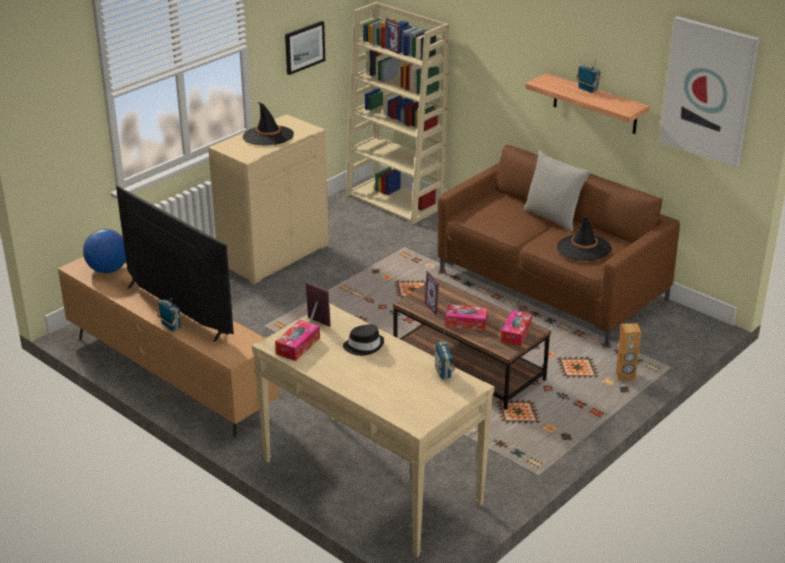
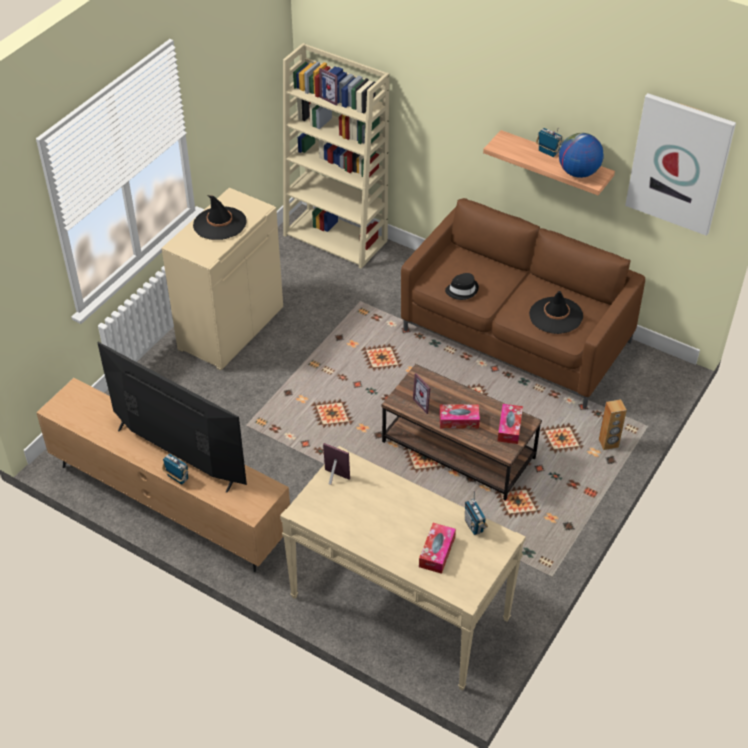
camera: 10 degrees left, 15 degrees up
globe [83,229,126,273] -> globe moved to [559,133,604,178]
tissue box [275,320,320,361] -> tissue box moved to [419,523,456,574]
picture [285,21,325,75] -> none
black hat [343,324,384,356] -> black hat moved to [445,273,479,300]
grey pillow [524,151,590,232] -> none

